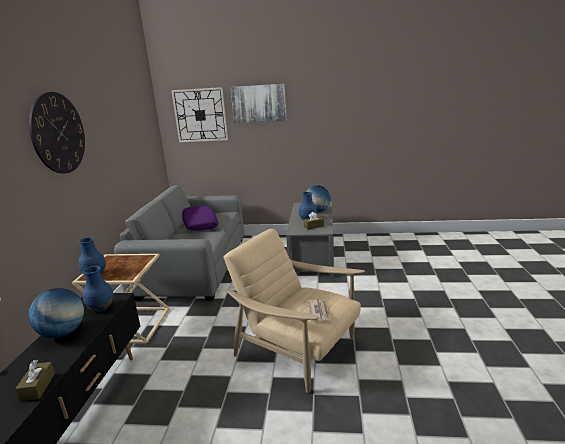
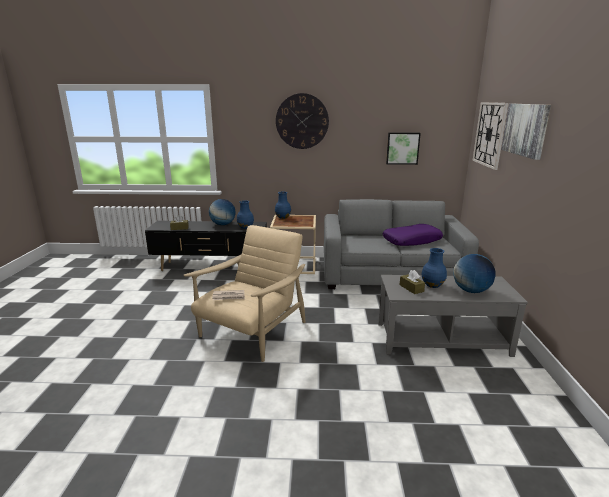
camera: 85 degrees right, 0 degrees up
none -> picture [386,132,421,165]

